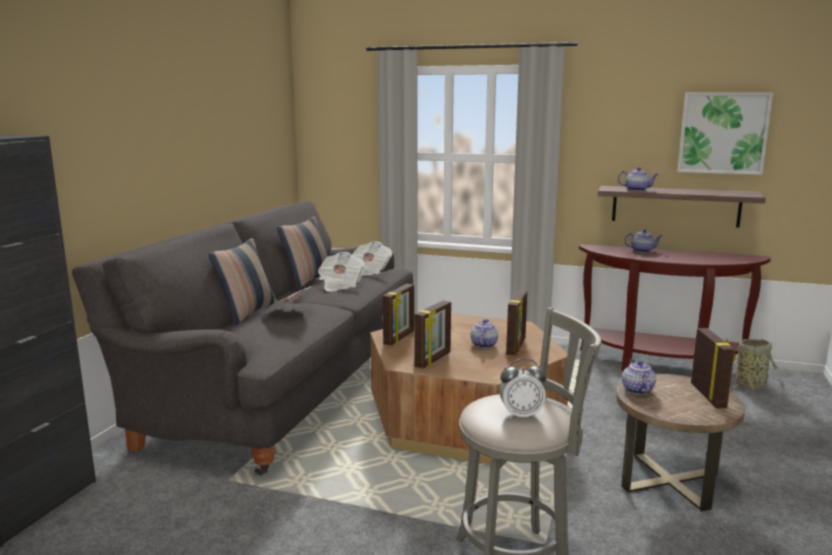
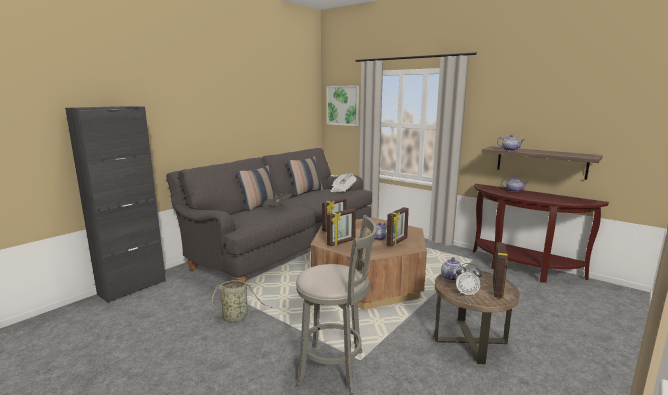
camera: 20 degrees right, 0 degrees up
newspaper [318,252,365,291] -> none
alarm clock [500,359,546,419] -> alarm clock moved to [456,263,482,296]
picture [678,92,773,175] -> picture moved to [327,86,359,126]
basket [730,339,778,391] -> basket moved to [208,280,273,323]

